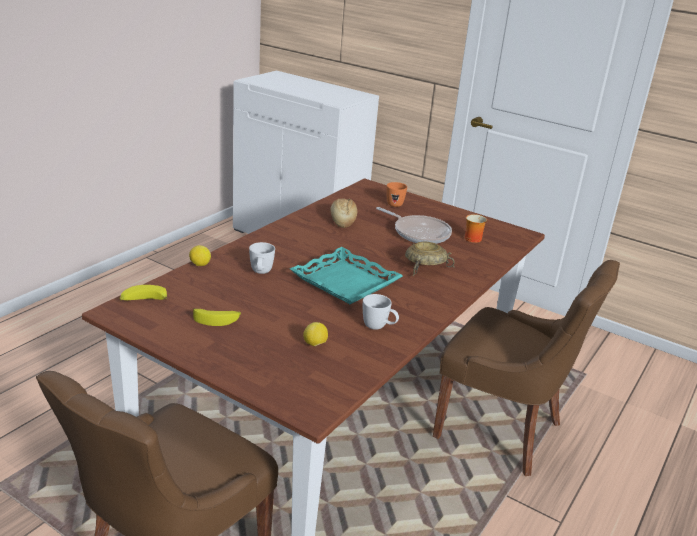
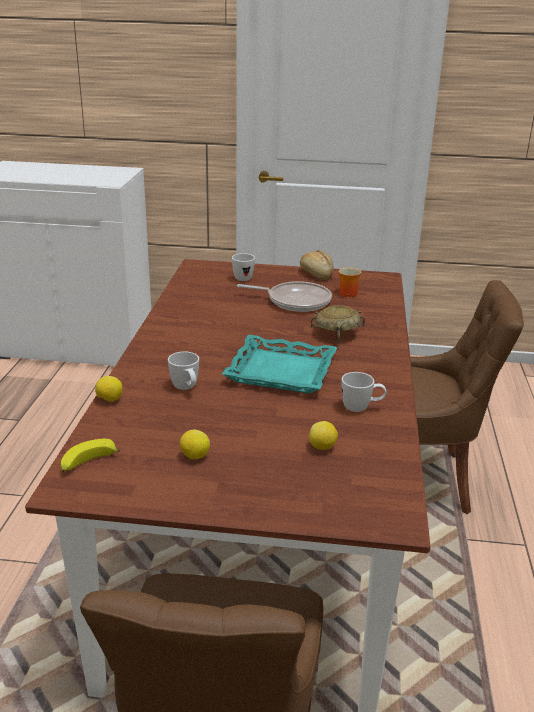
camera: 25 degrees left, 0 degrees up
banana [193,308,241,326] -> lemon [180,430,210,459]
bread [330,199,357,228] -> bread moved to [300,250,334,280]
orange mug [386,182,407,207] -> white mug [232,253,255,281]

